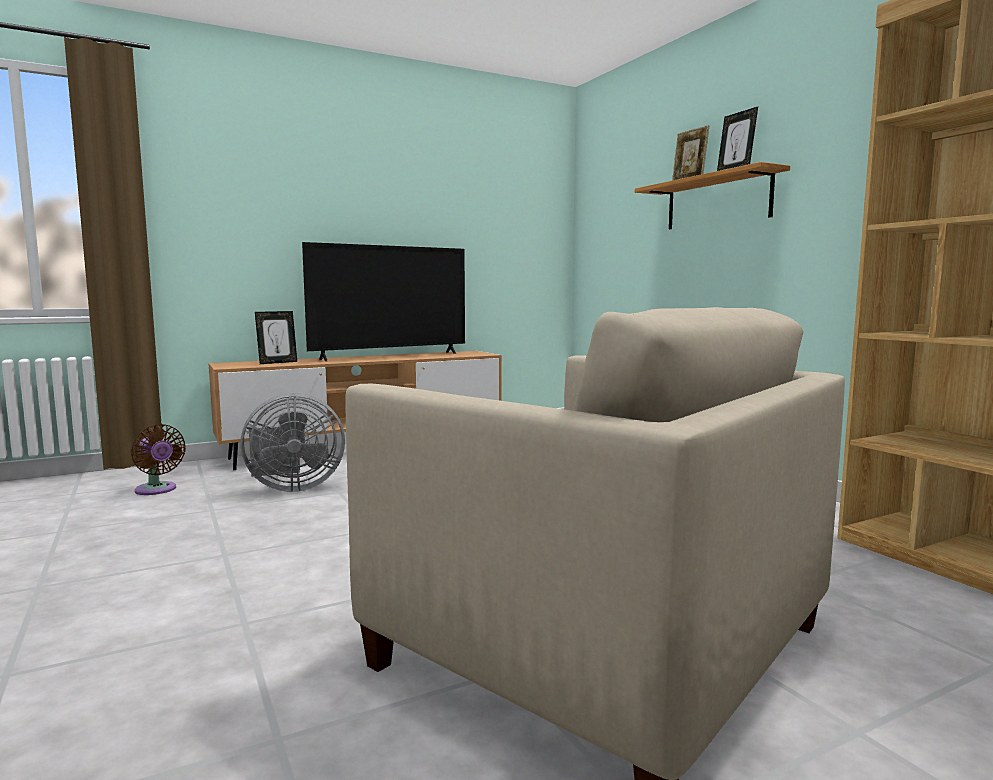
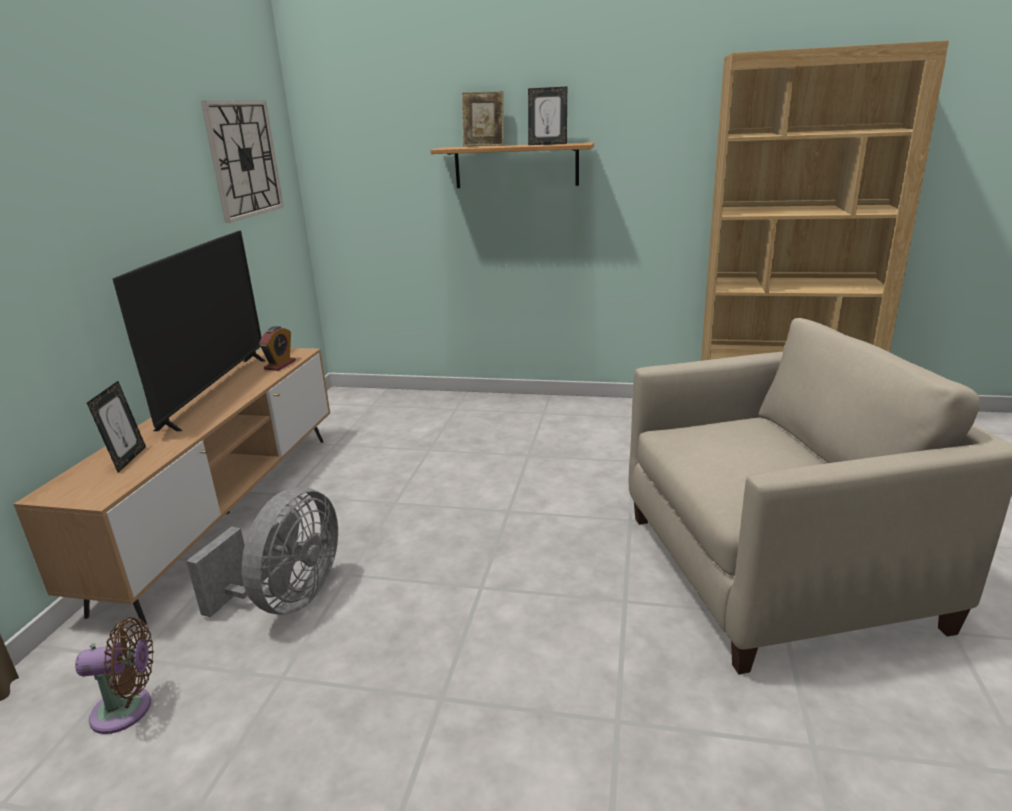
camera: 50 degrees left, 15 degrees up
none -> wall clock [201,101,284,223]
none -> alarm clock [259,326,296,371]

